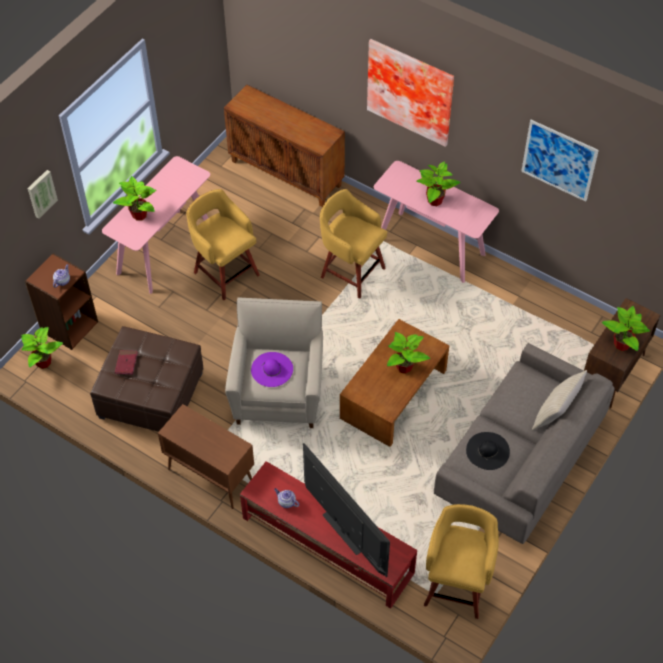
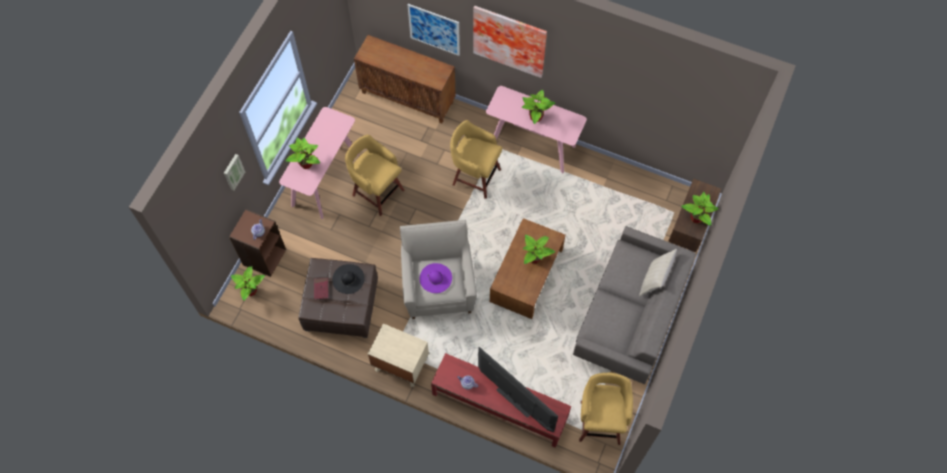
camera: 10 degrees left, 10 degrees up
brown cabinet [158,404,254,509] -> beige nightstand [368,323,429,387]
black hat [466,432,510,470] -> black hat moved to [332,264,365,294]
picture [521,120,599,202] -> picture moved to [407,4,460,56]

